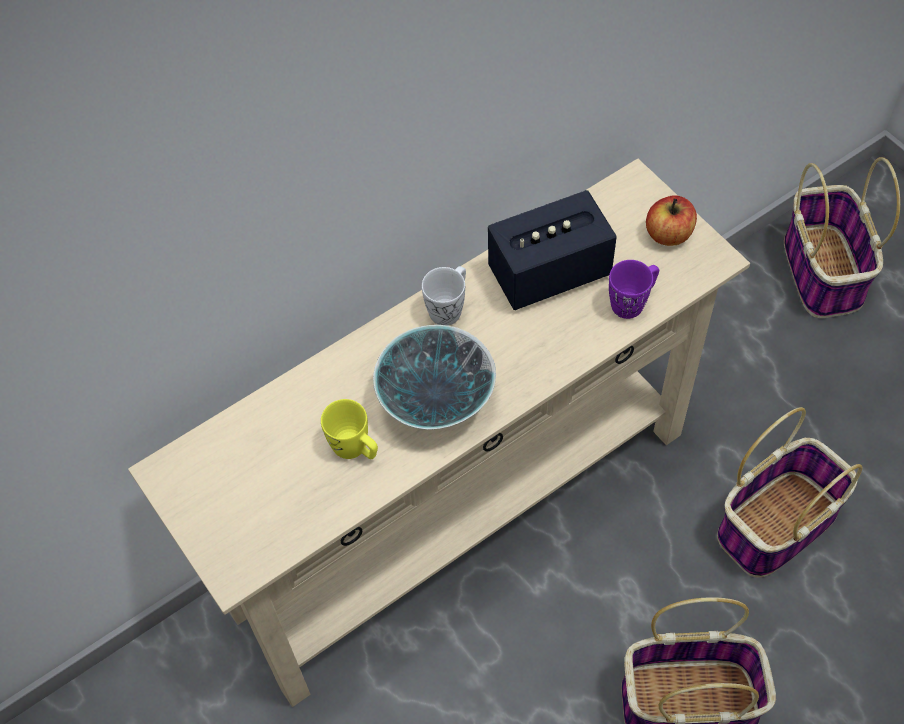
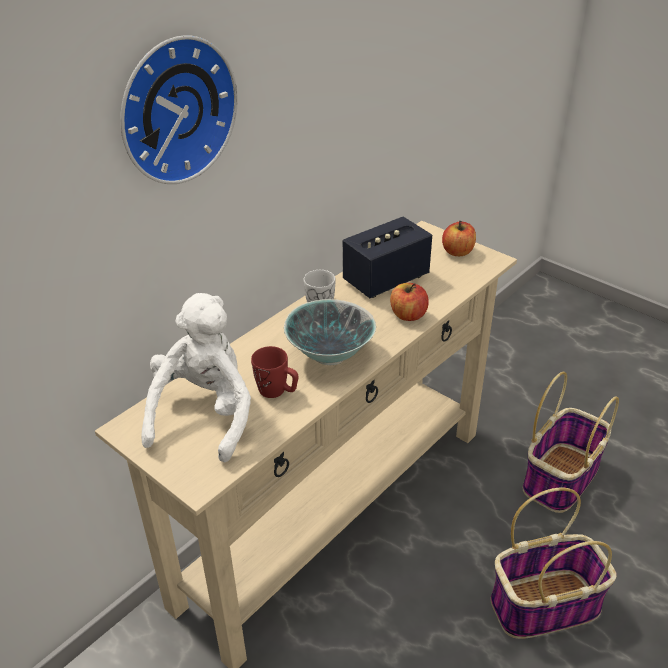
camera: 15 degrees left, 20 degrees down
yellow mug [321,399,378,459] -> red mug [251,346,298,398]
purple mug [609,260,659,319] -> none
basket [784,157,900,318] -> none
none -> wall clock [120,36,238,184]
none -> white plush toy [141,293,251,462]
none -> apple [390,283,429,321]

